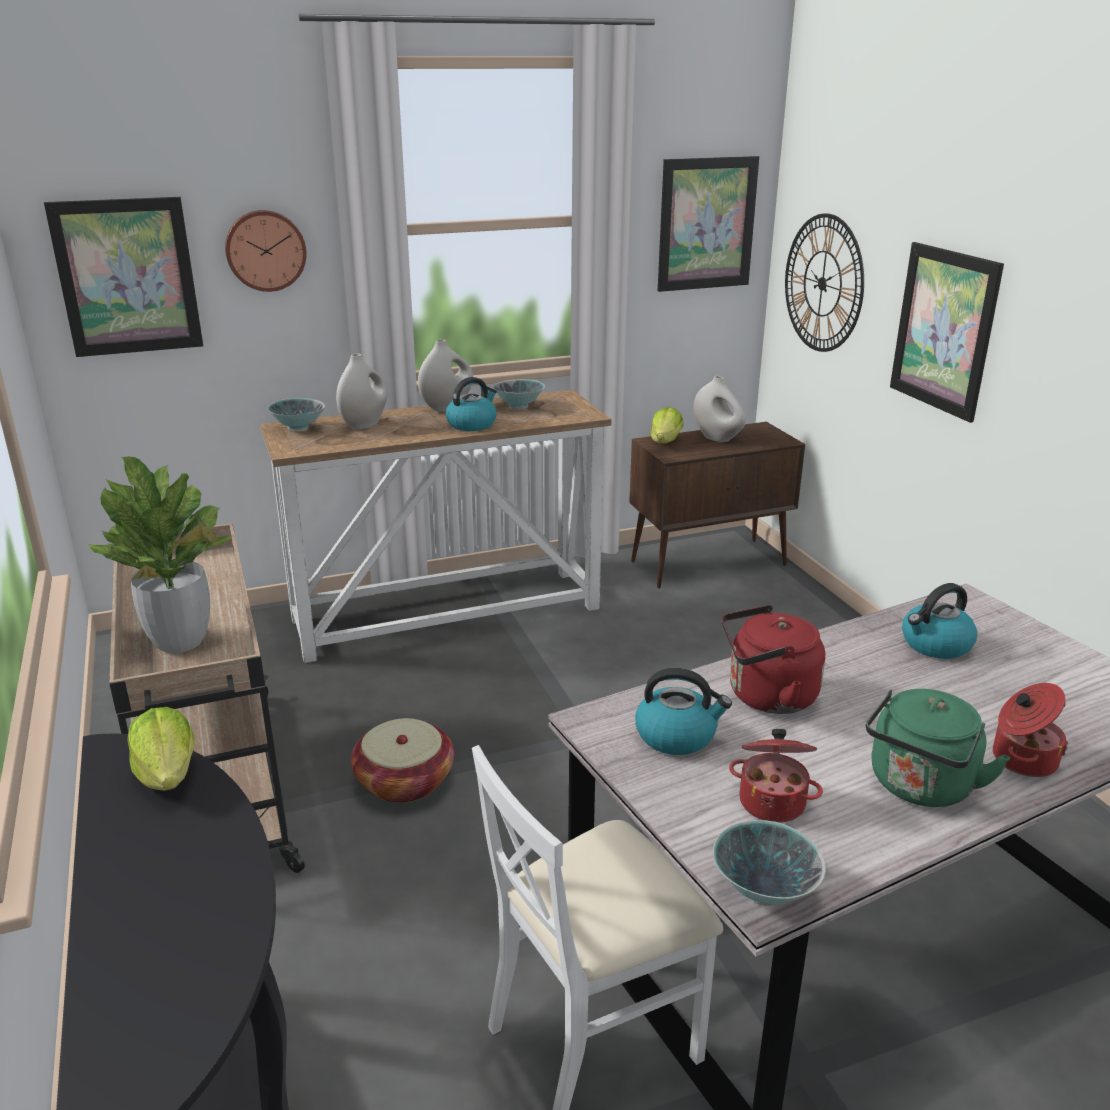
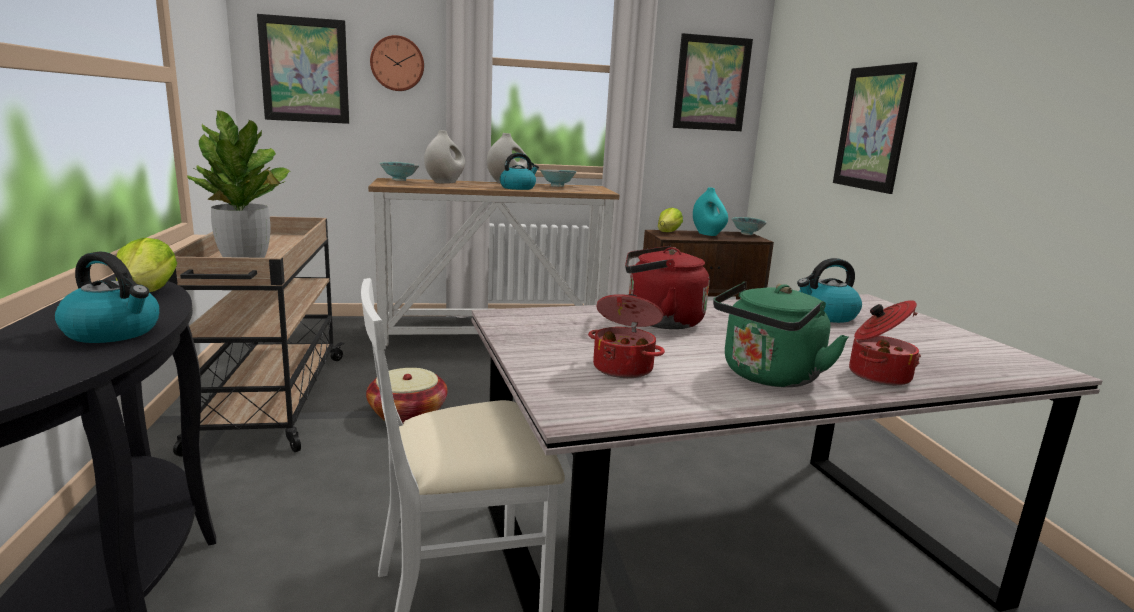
camera: 10 degrees right, 10 degrees down
kettle [635,668,732,755] -> kettle moved to [55,252,159,343]
white vase [694,376,746,442] -> turquoise vase [693,187,728,236]
bowl [713,820,826,906] -> bowl moved to [731,217,767,235]
wall clock [785,213,864,352] -> none

